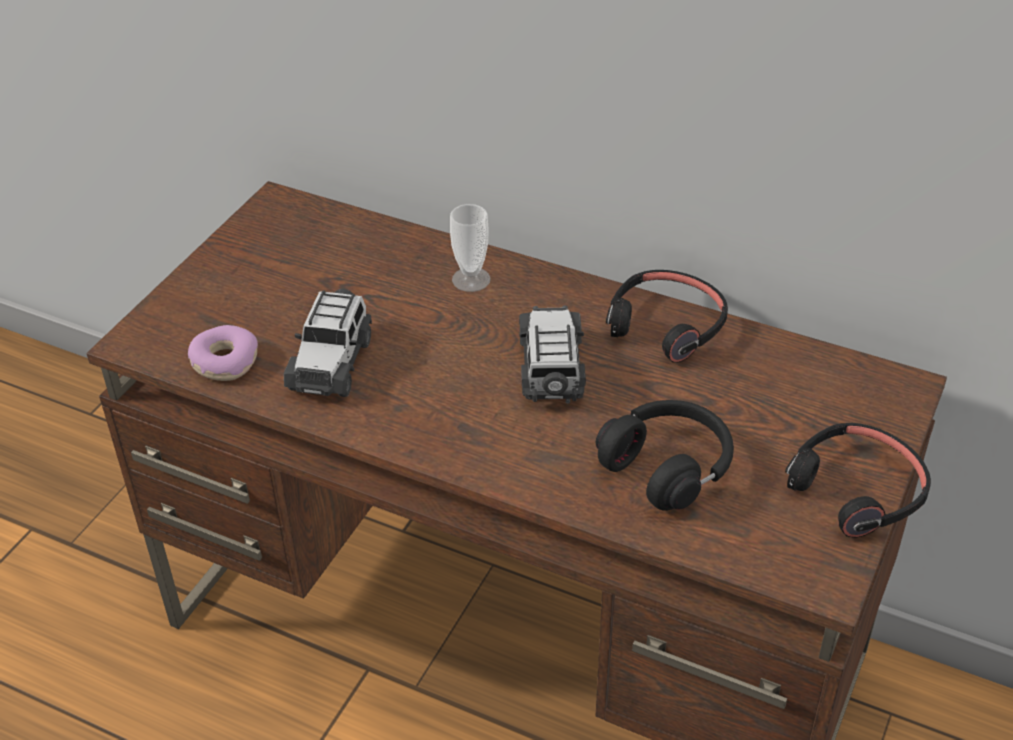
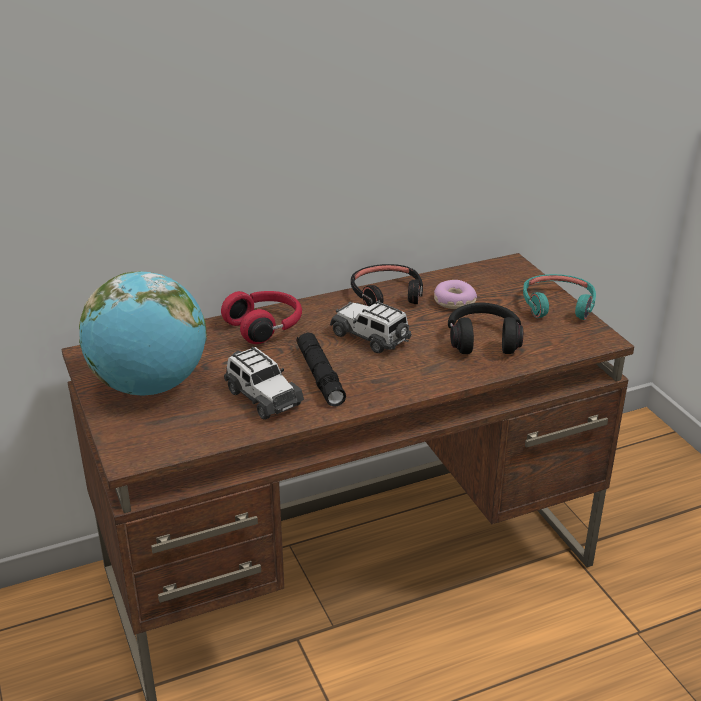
camera: 50 degrees left, 10 degrees down
donut [188,325,258,381] -> donut moved to [434,280,477,309]
cup [450,204,491,292] -> red headphones [221,291,302,344]
black headphones [785,423,931,538] -> turquoise headphones [523,274,596,320]
none -> globe [79,271,207,396]
none -> black flashlight [296,333,346,407]

